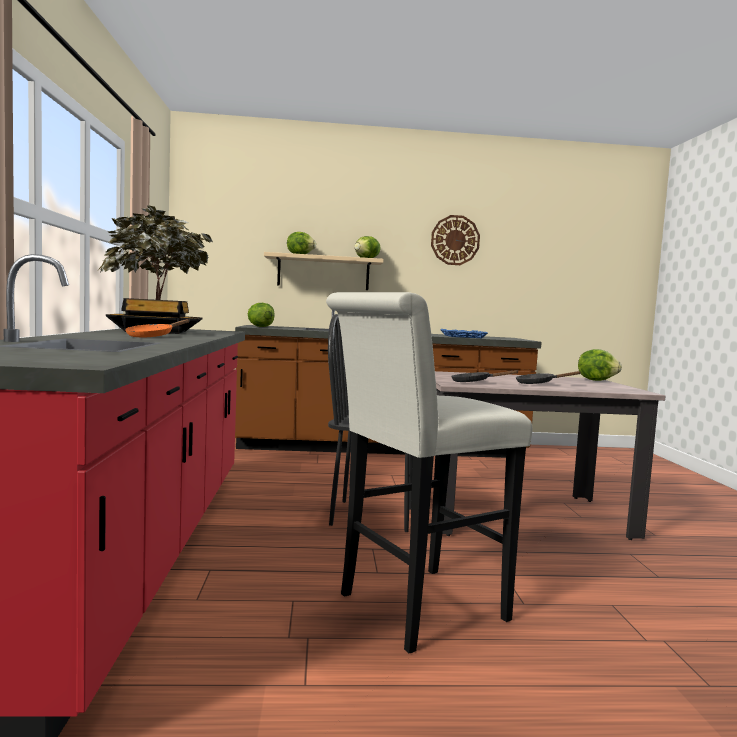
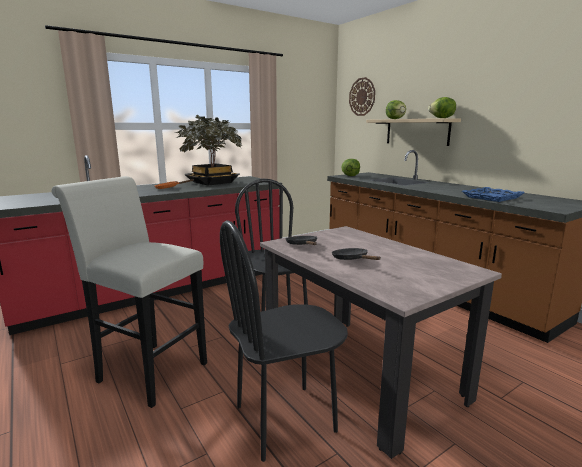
camera: 60 degrees right, 10 degrees up
wall clock [431,215,480,265] -> wall clock moved to [349,77,375,116]
lettuce [578,349,622,381] -> none
none -> black chair [220,220,348,462]

